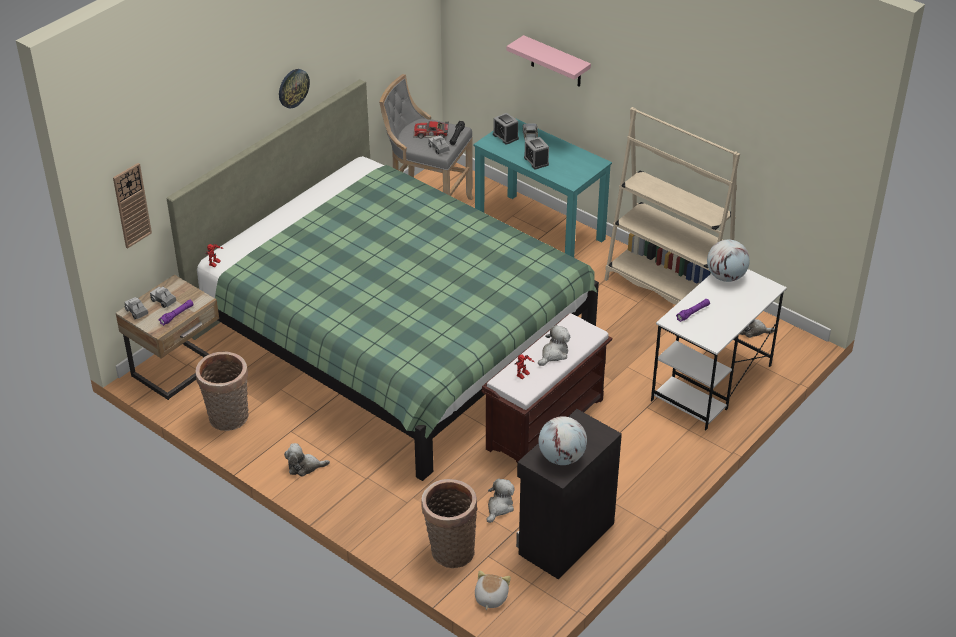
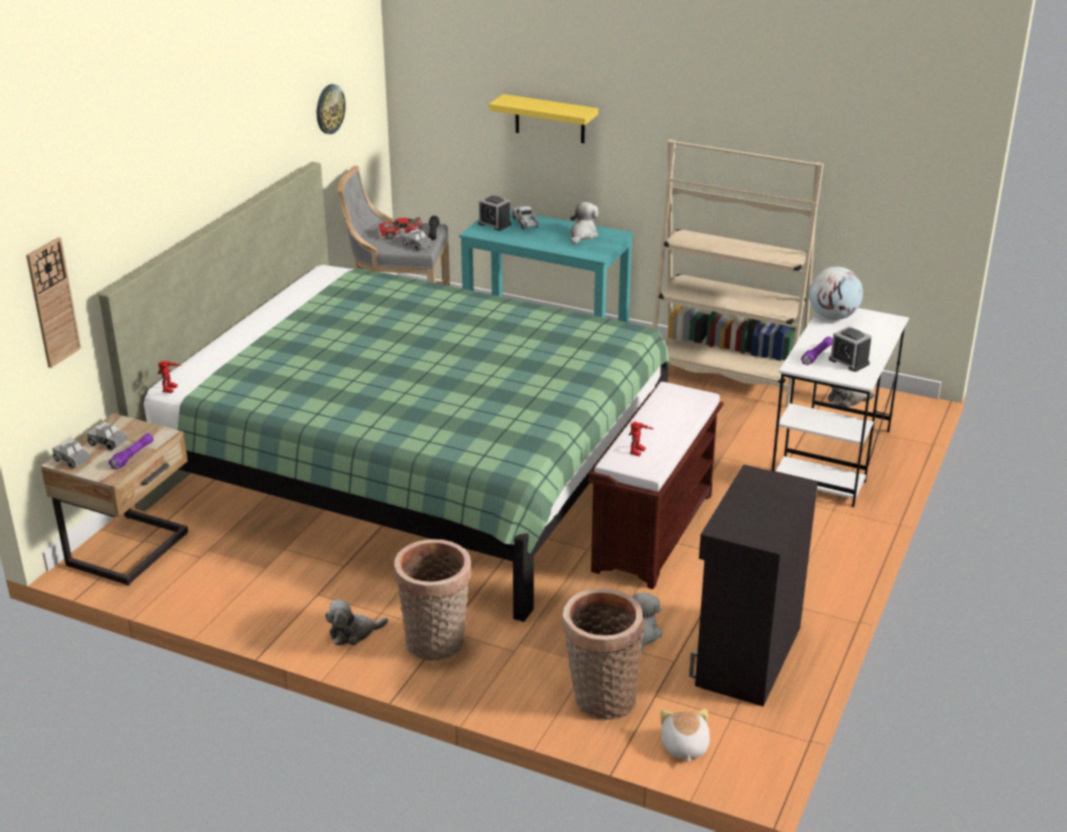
camera: 15 degrees left, 10 degrees down
basket [195,352,249,431] -> basket moved to [394,539,471,661]
wall clock [279,69,310,108] -> wall clock moved to [317,84,346,134]
pink shelf [507,35,591,87] -> yellow shelf [489,94,598,143]
alarm clock [524,137,549,169] -> alarm clock moved to [829,326,871,372]
plush toy [538,325,570,366] -> plush toy moved to [570,202,598,244]
globe [539,416,587,465] -> none

